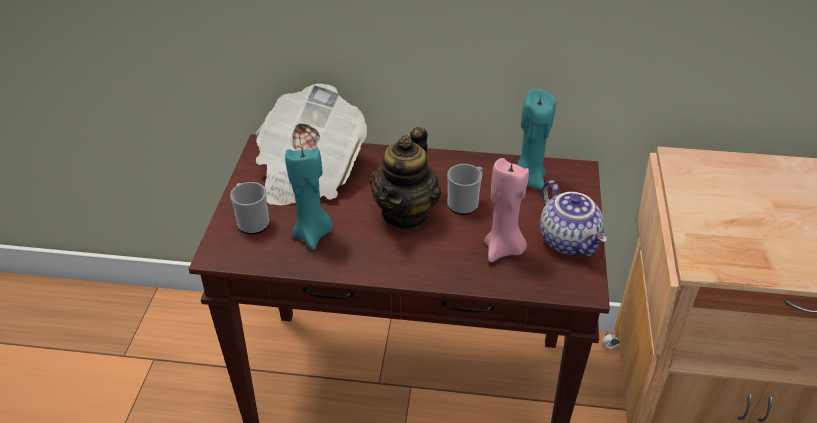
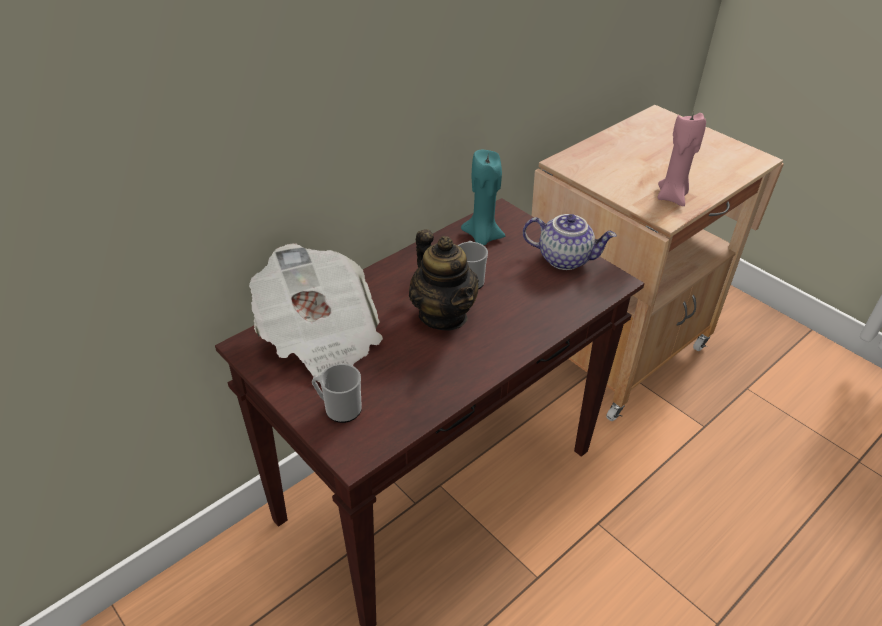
camera: 50 degrees left, 0 degrees up
turquoise candle [285,147,332,250] -> none
pink candle [484,158,529,262] -> pink candle moved to [657,112,706,206]

